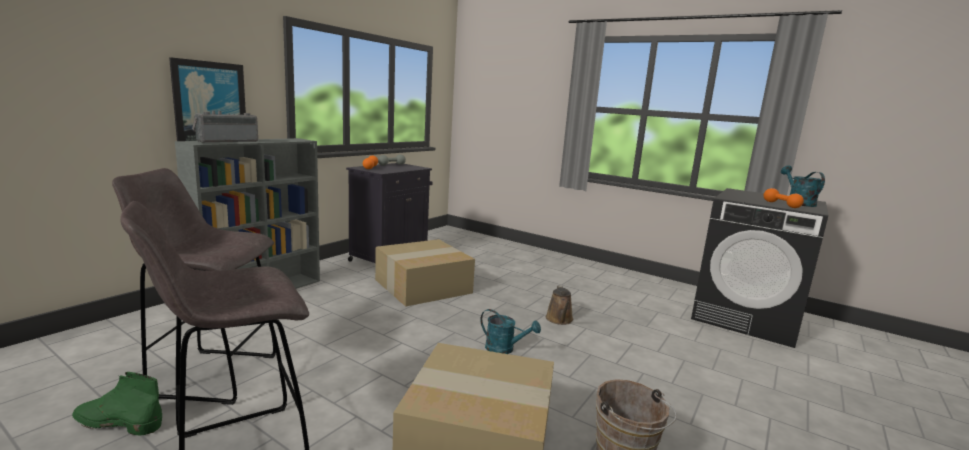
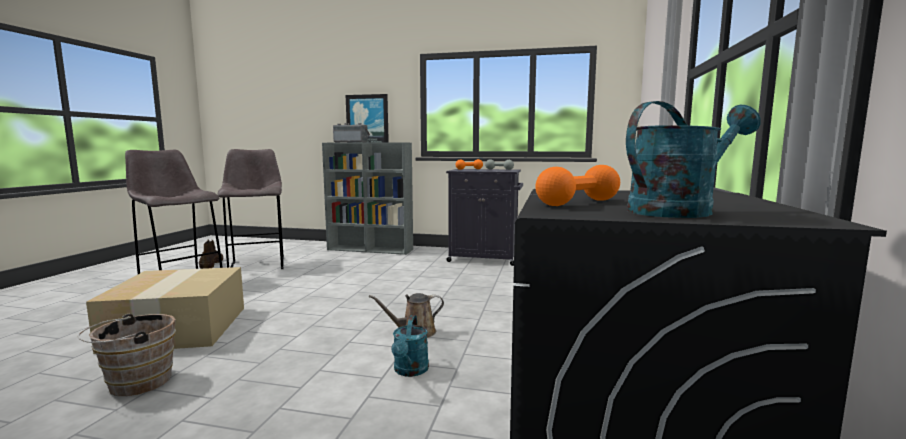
camera: 70 degrees right, 5 degrees down
green boot [72,372,162,435] -> brown boot [199,239,223,269]
cardboard box [375,239,475,307] -> none
turquoise watering can [480,309,541,354] -> turquoise watering can moved to [391,315,429,377]

